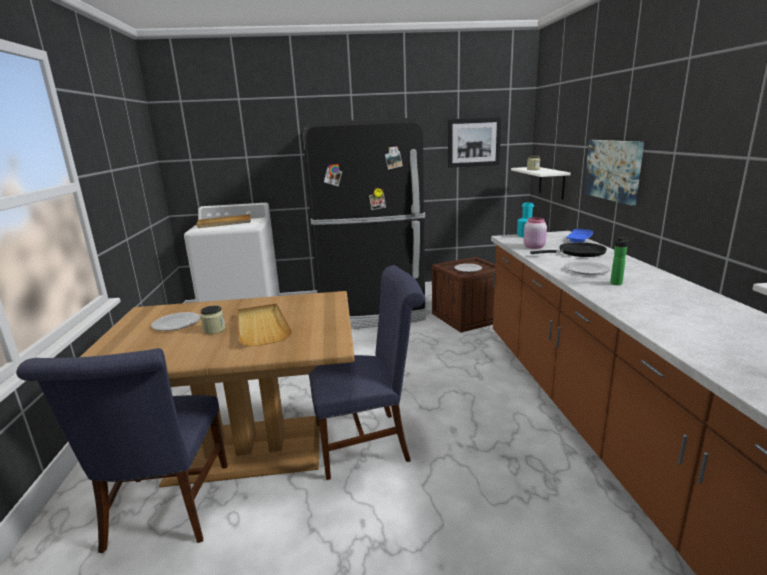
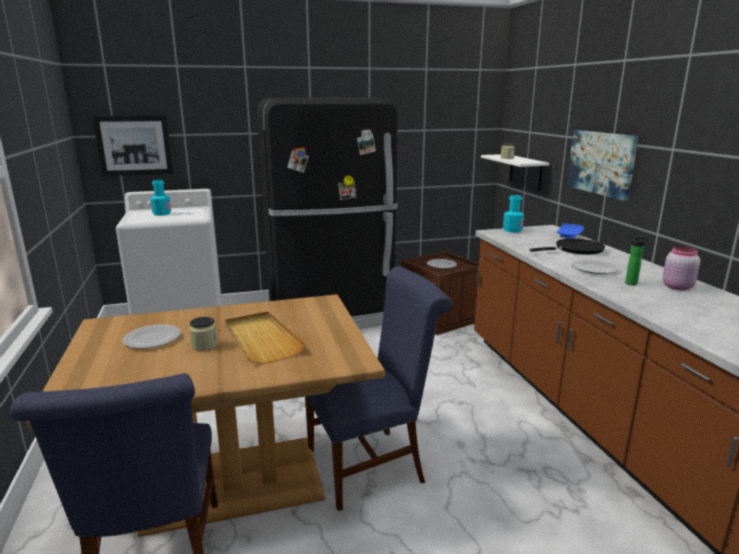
camera: 10 degrees left, 0 degrees up
beige tray [196,214,251,228] -> turquoise bottle [150,180,171,216]
picture [448,117,501,168] -> picture moved to [93,115,173,176]
pink jar [524,217,547,249] -> pink jar moved to [662,246,700,290]

